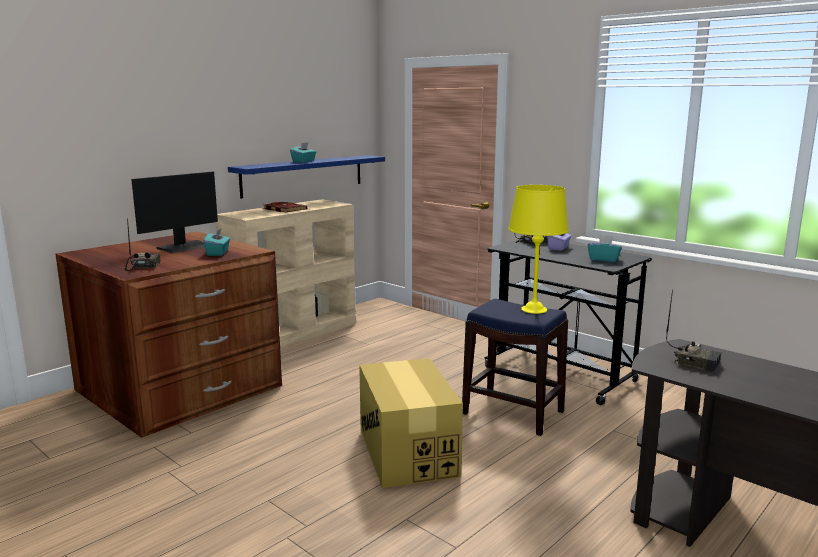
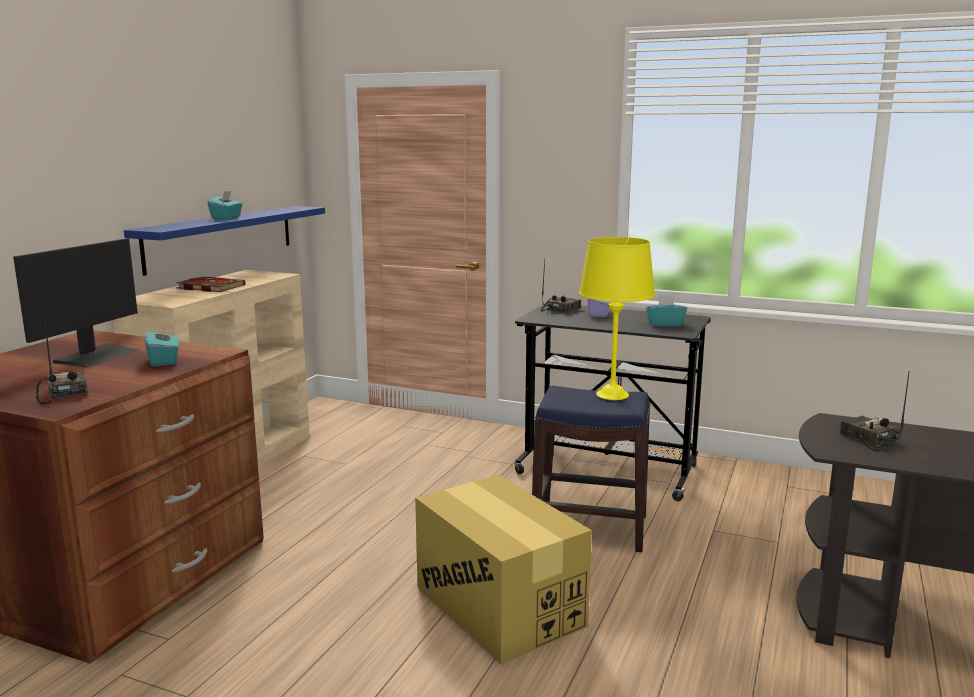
camera: 20 degrees left, 0 degrees up
radio [666,290,721,372] -> radio turned 135 degrees counterclockwise [840,372,909,451]

